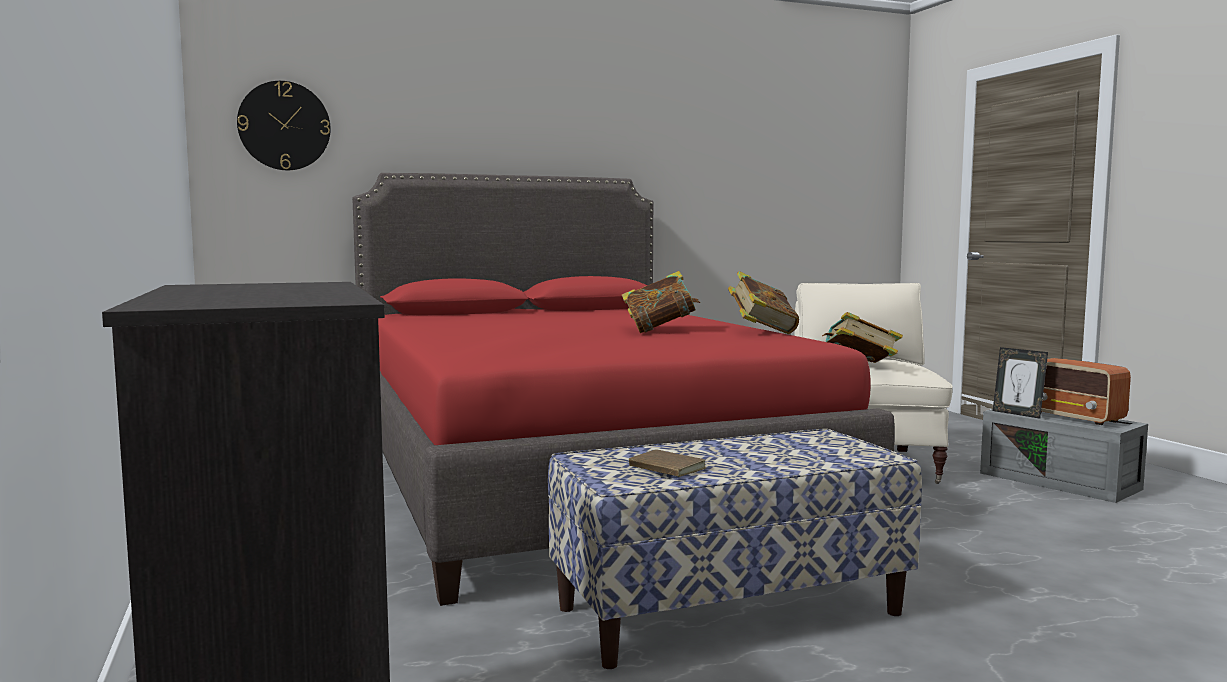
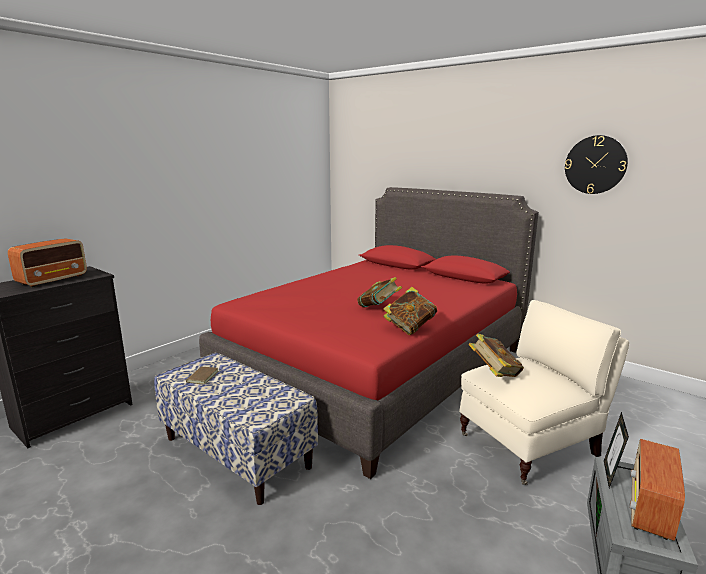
camera: 60 degrees right, 10 degrees up
wall clock [237,81,330,170] -> wall clock moved to [565,135,628,194]
none -> radio [8,238,87,287]

